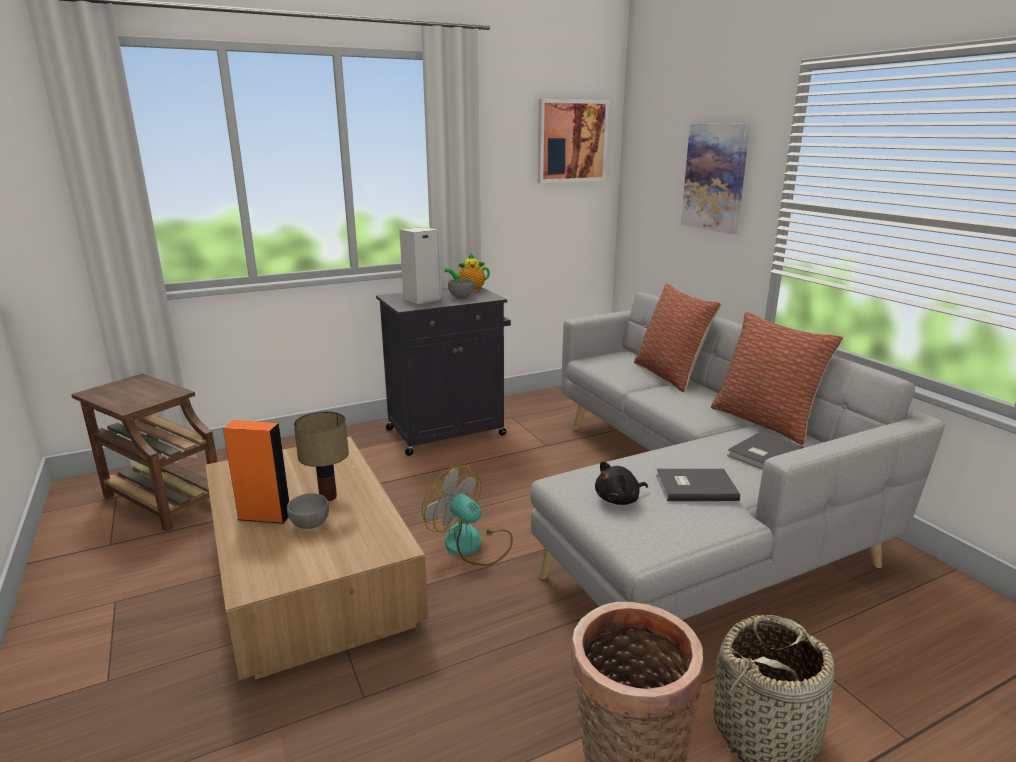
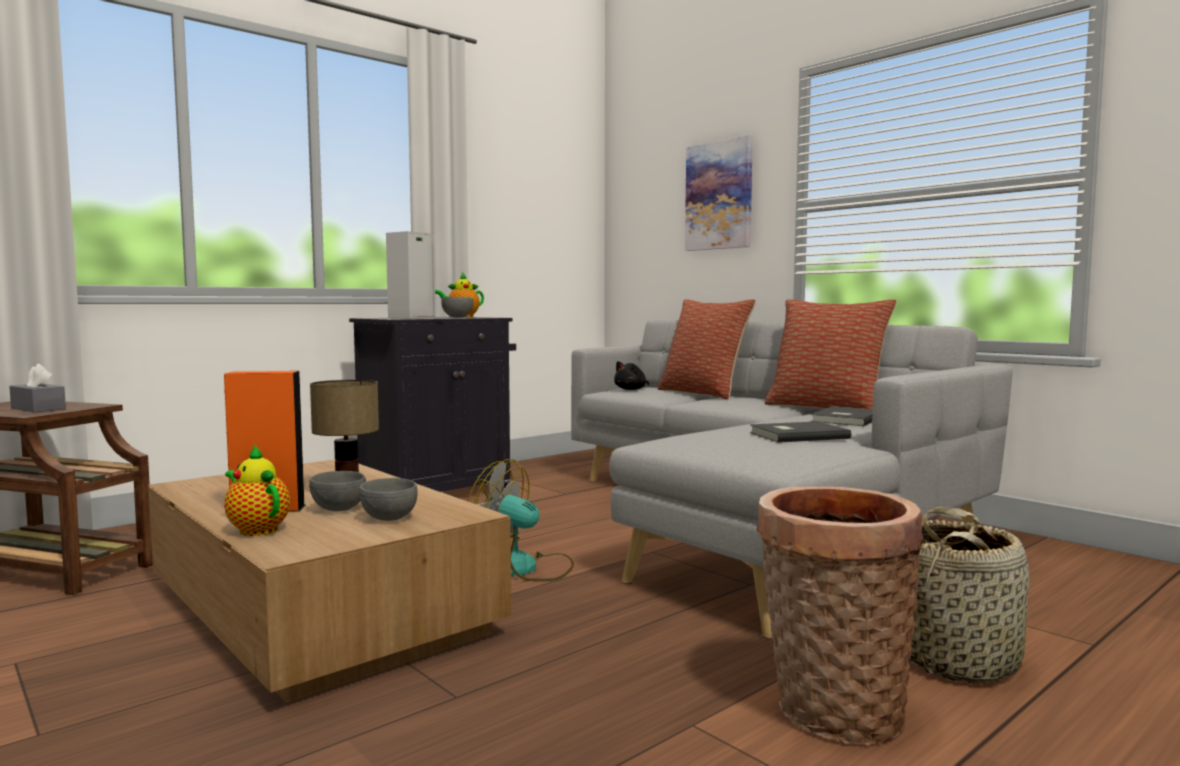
camera: 15 degrees left, 15 degrees down
picture [538,99,609,183] -> none
black plush toy [595,461,648,505] -> black plush toy moved to [614,361,649,390]
none -> grey tissue box [9,363,66,412]
none -> teapot [224,445,290,536]
none -> grey bowl [359,478,418,521]

